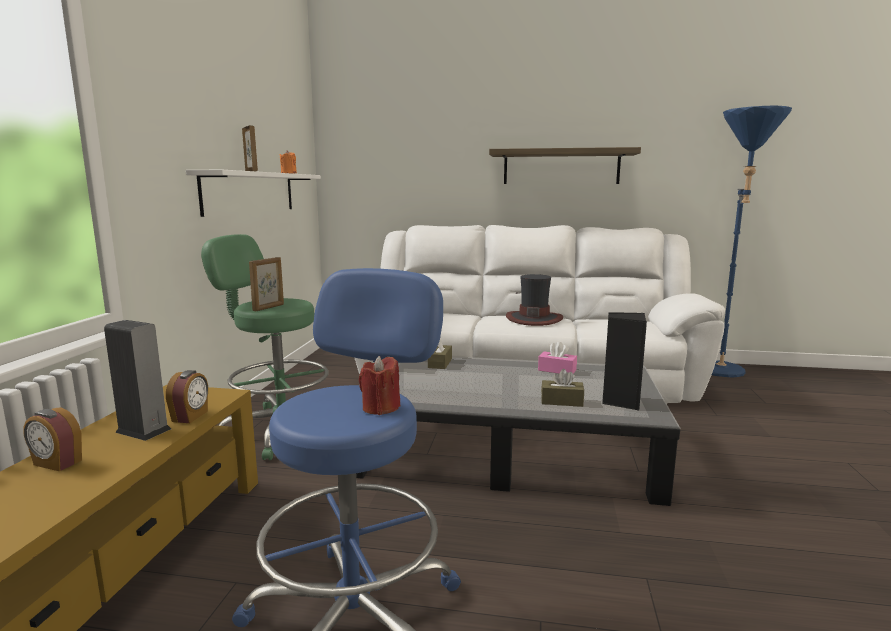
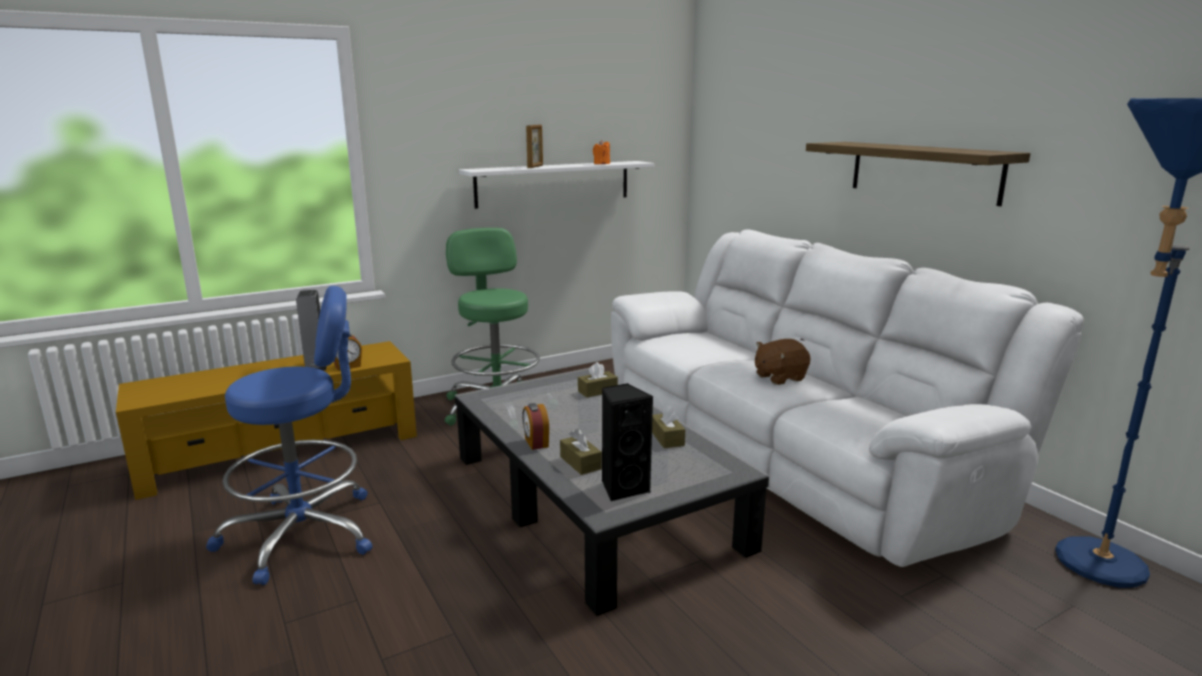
camera: 50 degrees right, 5 degrees up
alarm clock [23,407,82,471] -> alarm clock moved to [522,403,549,450]
picture frame [249,257,284,311] -> none
red candle [359,356,400,415] -> none
hat [506,274,563,326] -> brown plush toy [755,339,810,385]
pink tissue box [538,341,577,374] -> brown tissue box [652,405,685,448]

